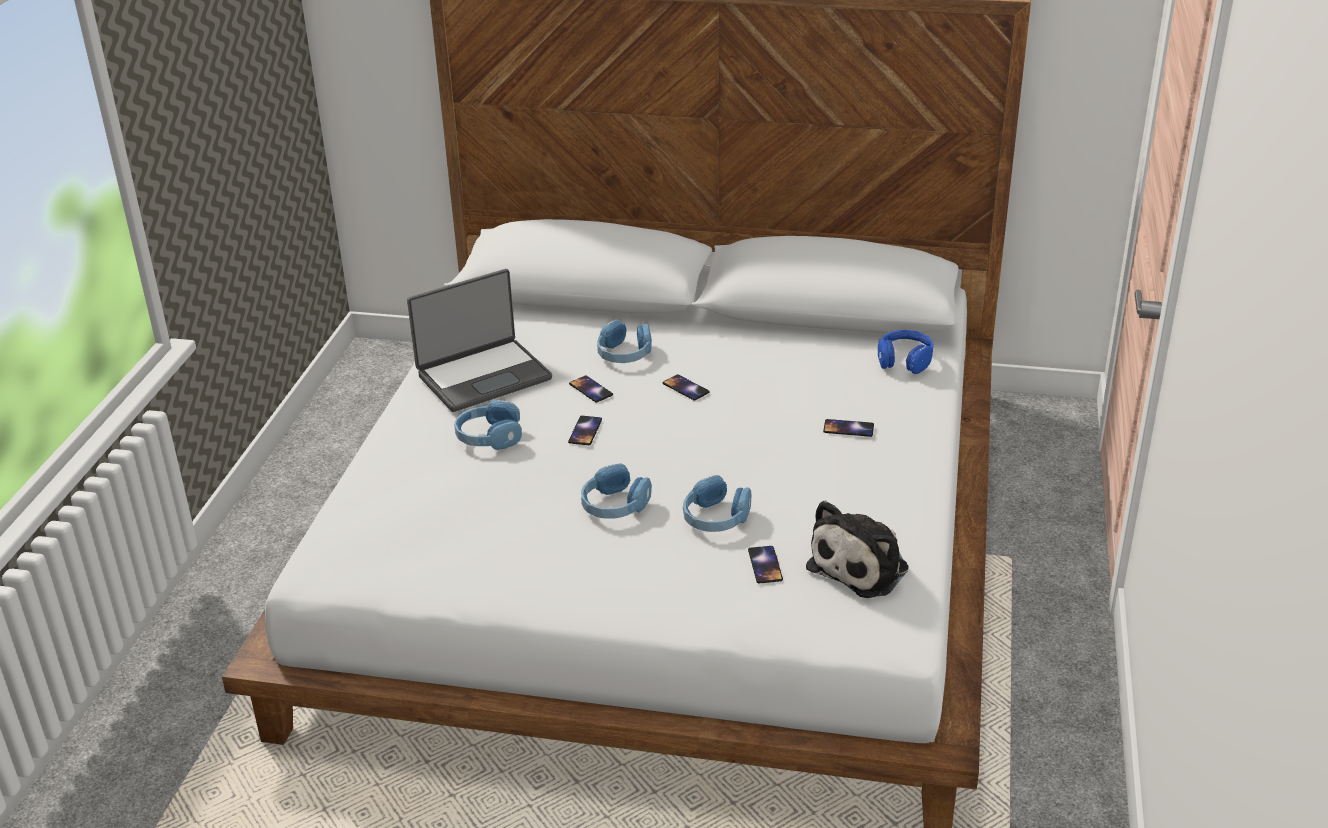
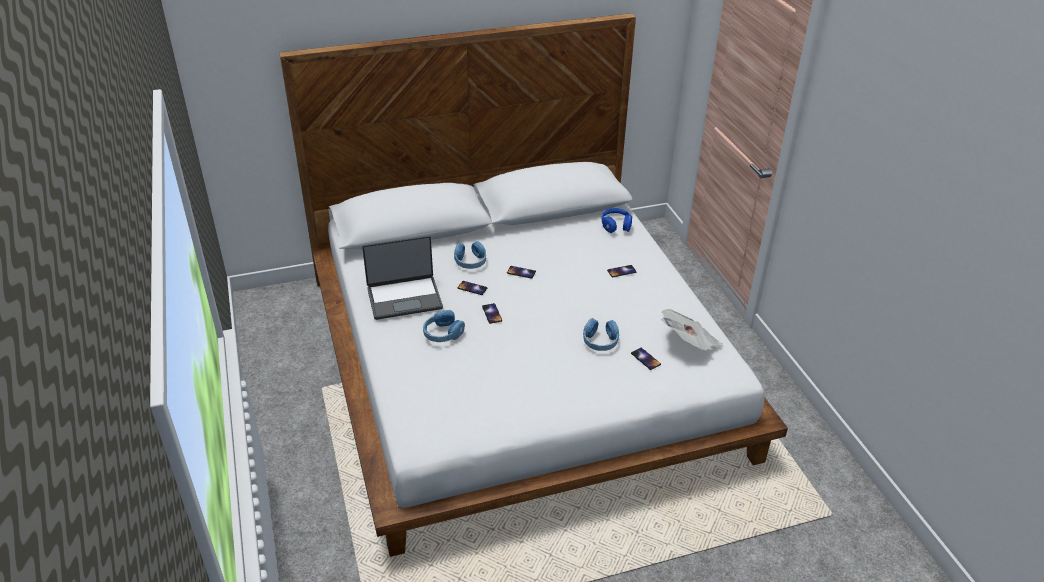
camera: 30 degrees left, 5 degrees up
laptop [407,269,552,412] -> laptop turned 45 degrees clockwise [362,235,443,320]
blue headphones [581,463,652,519] -> none
plush toy [806,500,909,598] -> newspaper [661,309,723,351]

